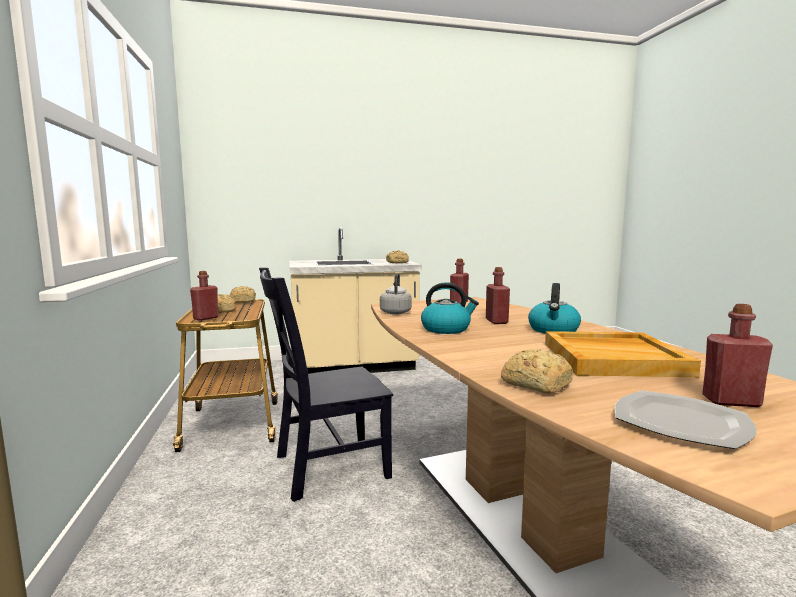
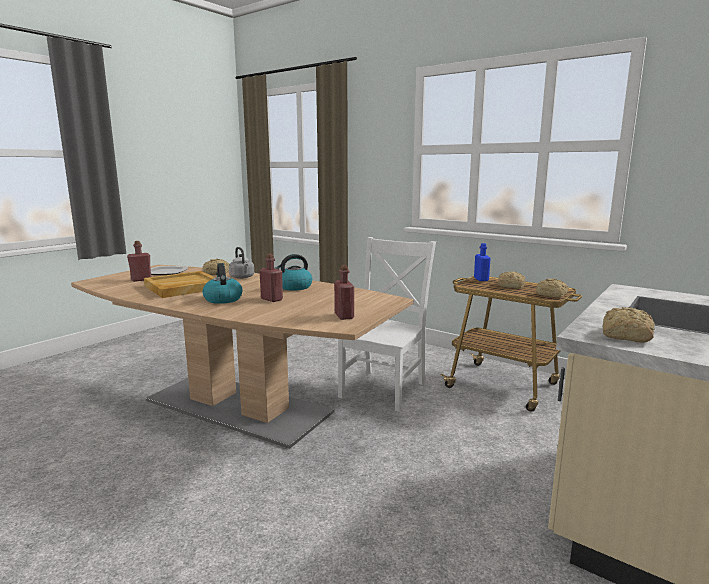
camera: 140 degrees right, 5 degrees up
red bottle [190,271,218,321] -> blue bottle [474,243,491,281]
black chair [259,268,393,502] -> white chair [338,237,436,412]
grey kettle [380,273,412,314] -> grey kettle moved to [229,247,254,279]

